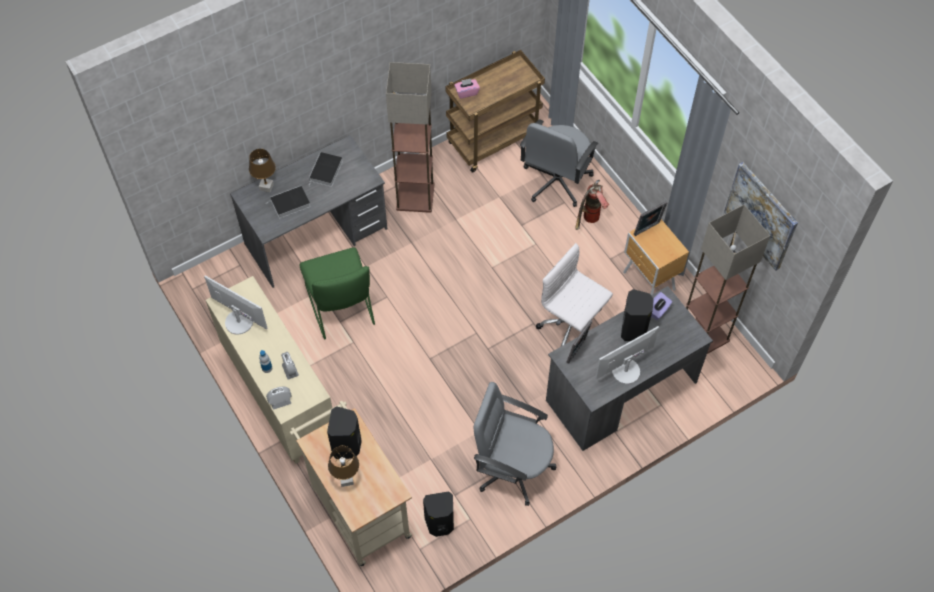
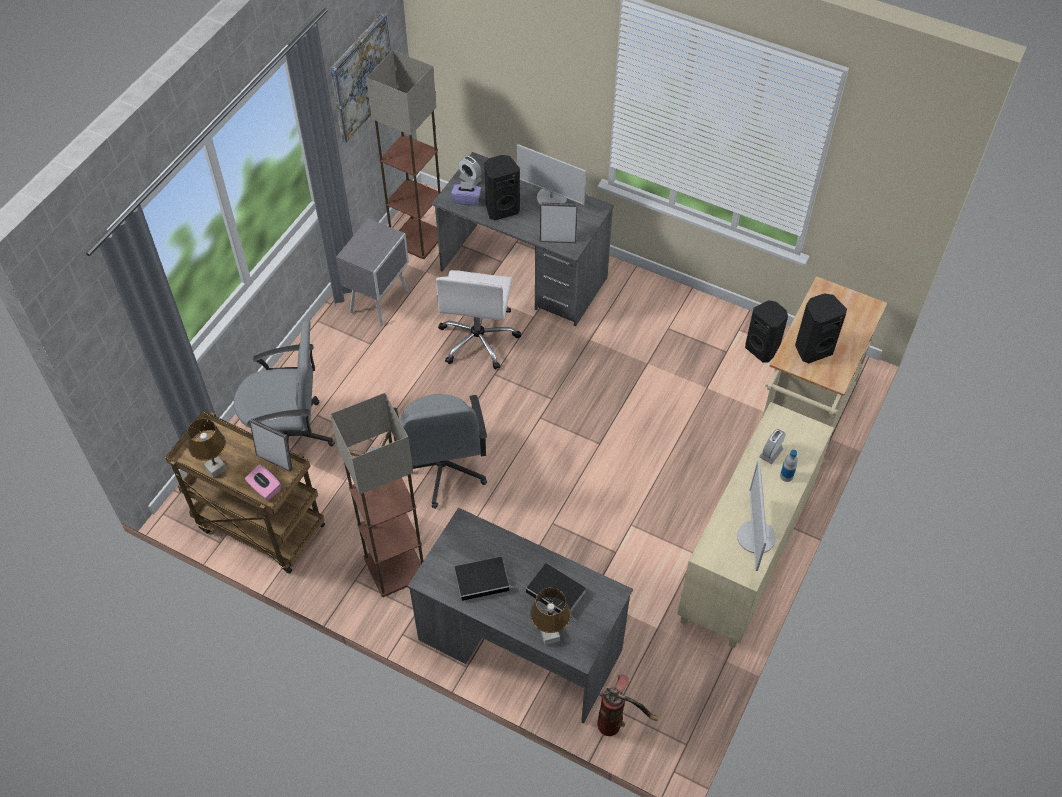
camera: 120 degrees left, 5 degrees down
alarm clock [266,387,291,410] -> alarm clock moved to [459,156,482,186]
green chair [299,247,375,340] -> none
brown table lamp [328,446,359,487] -> brown table lamp moved to [187,419,227,478]
grey office chair [474,382,557,506] -> grey office chair moved to [394,394,487,509]
fire extinguisher [575,180,609,230] -> fire extinguisher moved to [597,675,658,736]
brown nightstand [623,219,689,295] -> grey nightstand [336,218,409,326]
picture frame [634,201,667,236] -> picture frame moved to [250,419,292,472]

